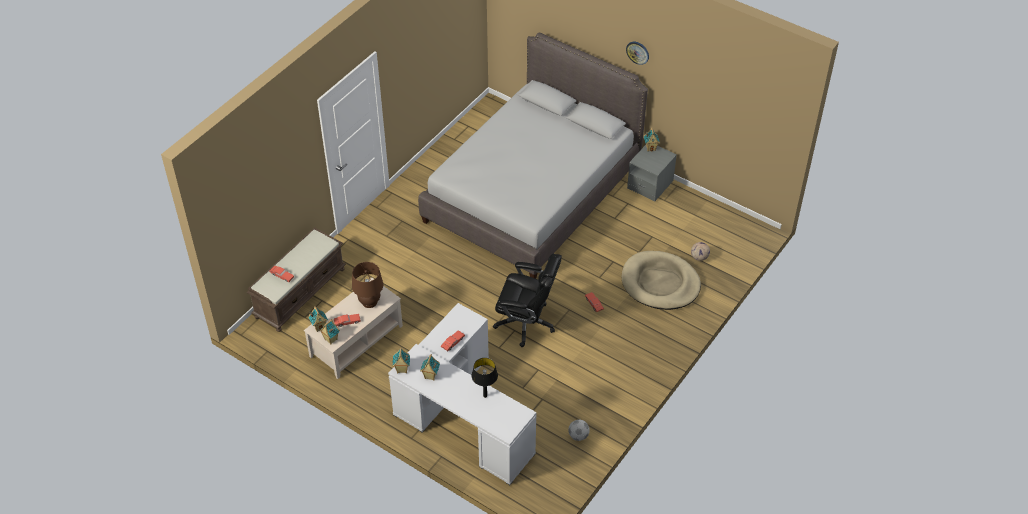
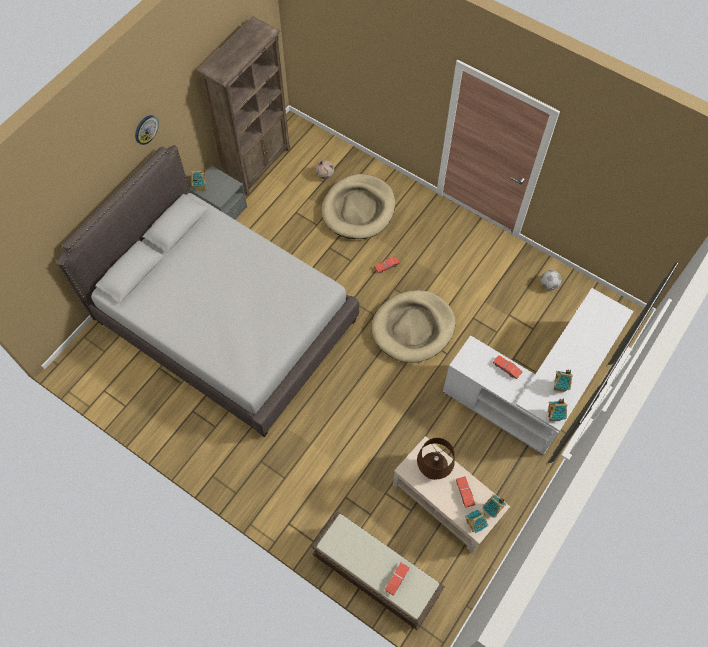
camera: 90 degrees left, 15 degrees up
black table lamp [472,358,498,398] -> none
black office chair [493,254,562,347] -> beige dog bed [372,290,456,363]
none -> brown bookcase [197,16,290,196]

